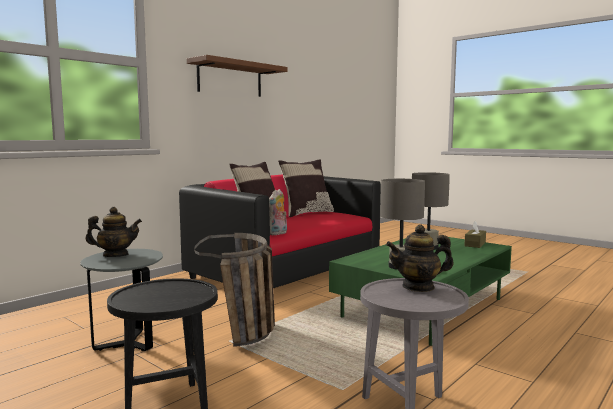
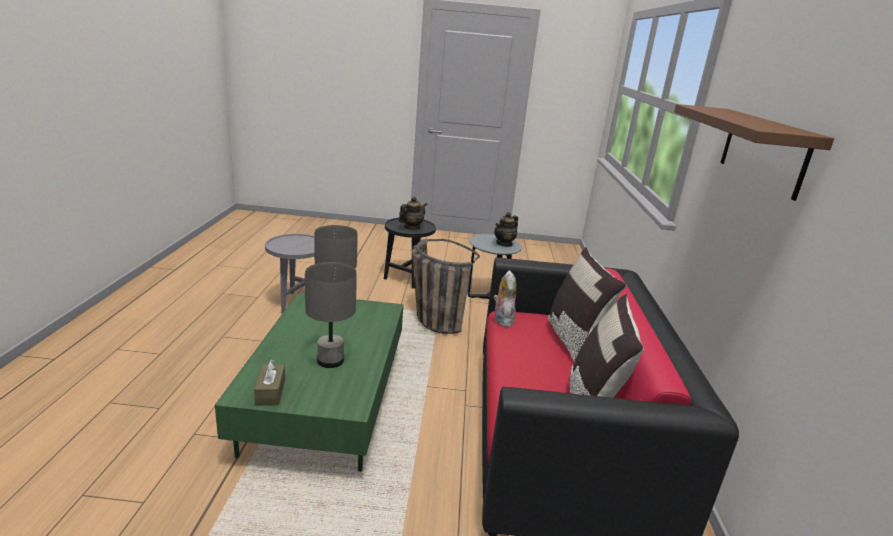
camera: 140 degrees right, 15 degrees up
teapot [386,225,454,292] -> teapot moved to [398,197,427,230]

